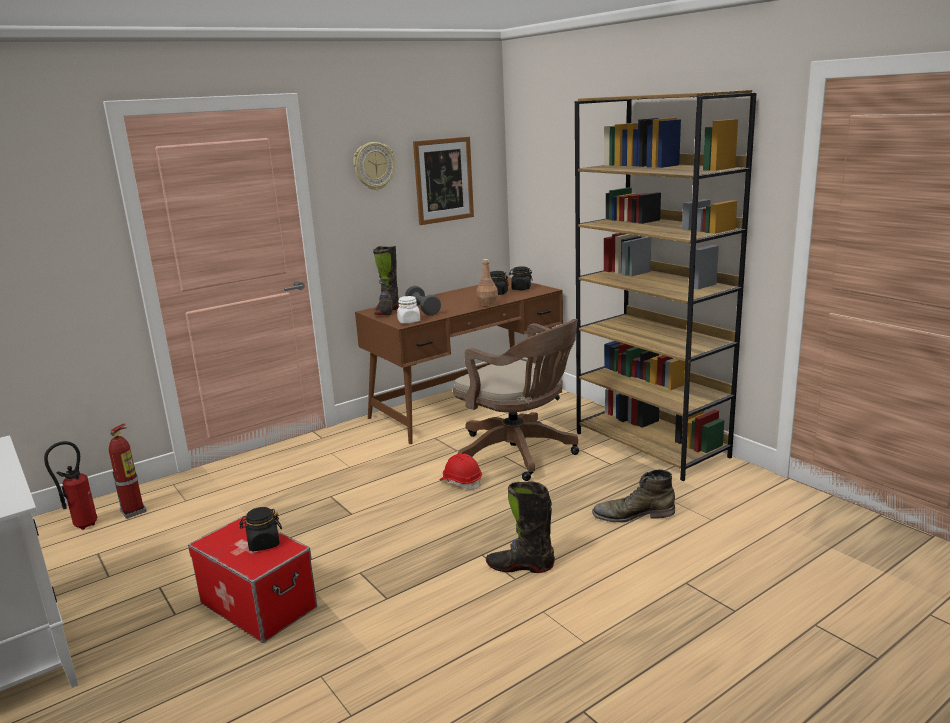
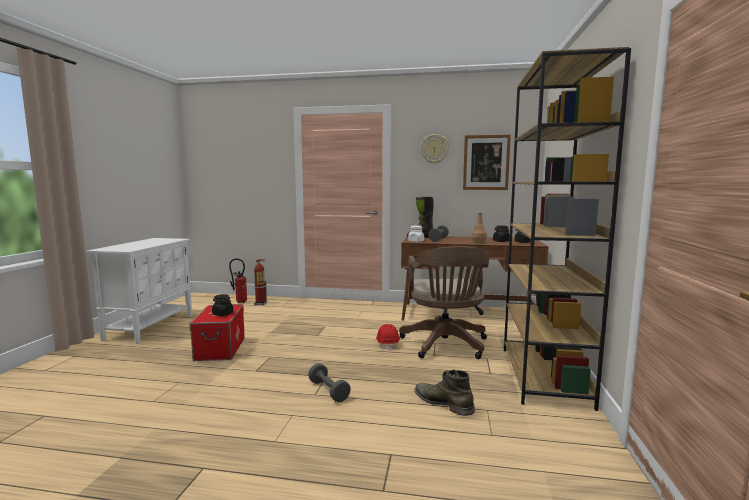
camera: 45 degrees right, 10 degrees down
black boot [486,481,555,573] -> grey dumbbell [308,363,351,402]

